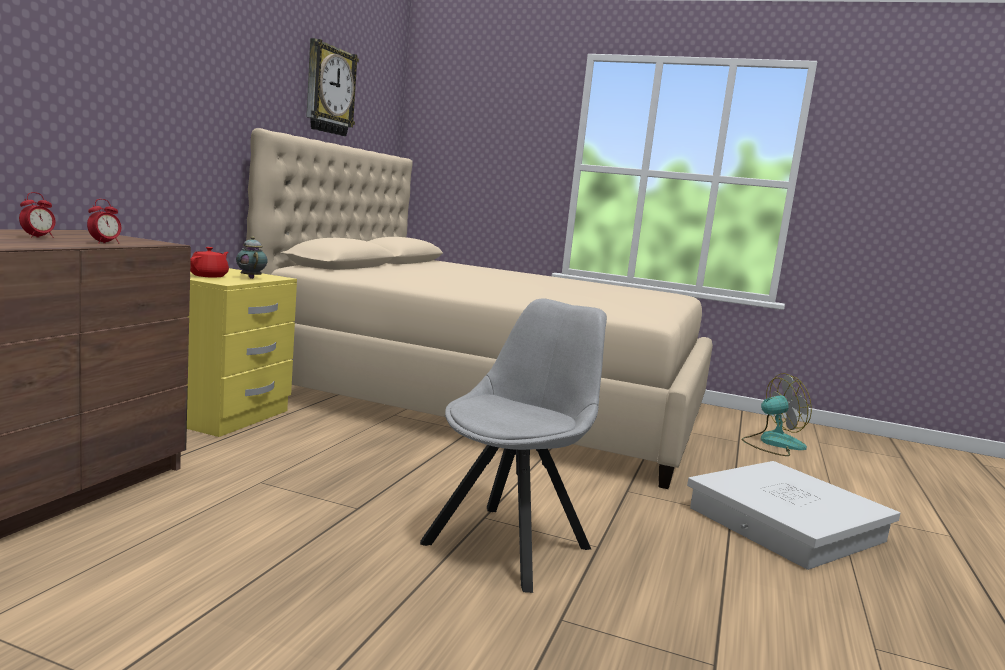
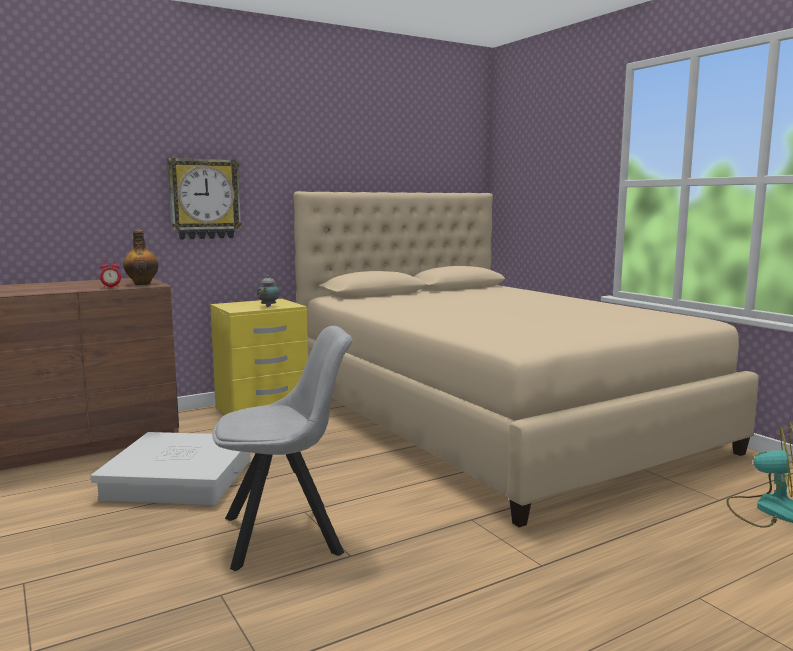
camera: 40 degrees right, 0 degrees up
alarm clock [19,192,56,238] -> none
red teapot [190,247,229,278] -> none
wall clock [306,38,359,136] -> wall clock moved to [167,158,242,240]
white storage box [687,461,900,570] -> white storage box moved to [90,432,251,505]
none -> bottle [123,230,159,285]

